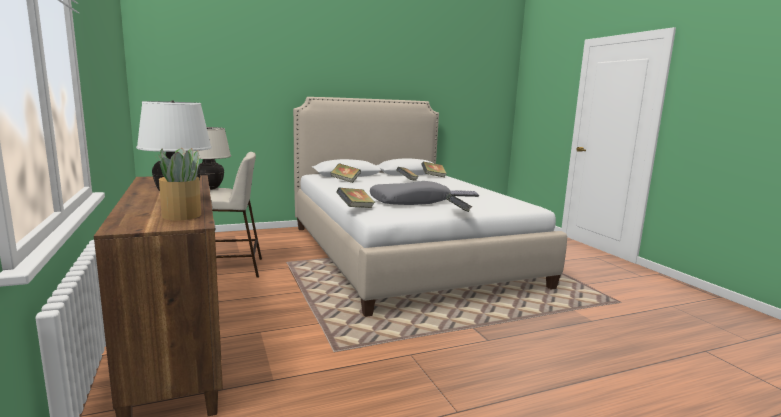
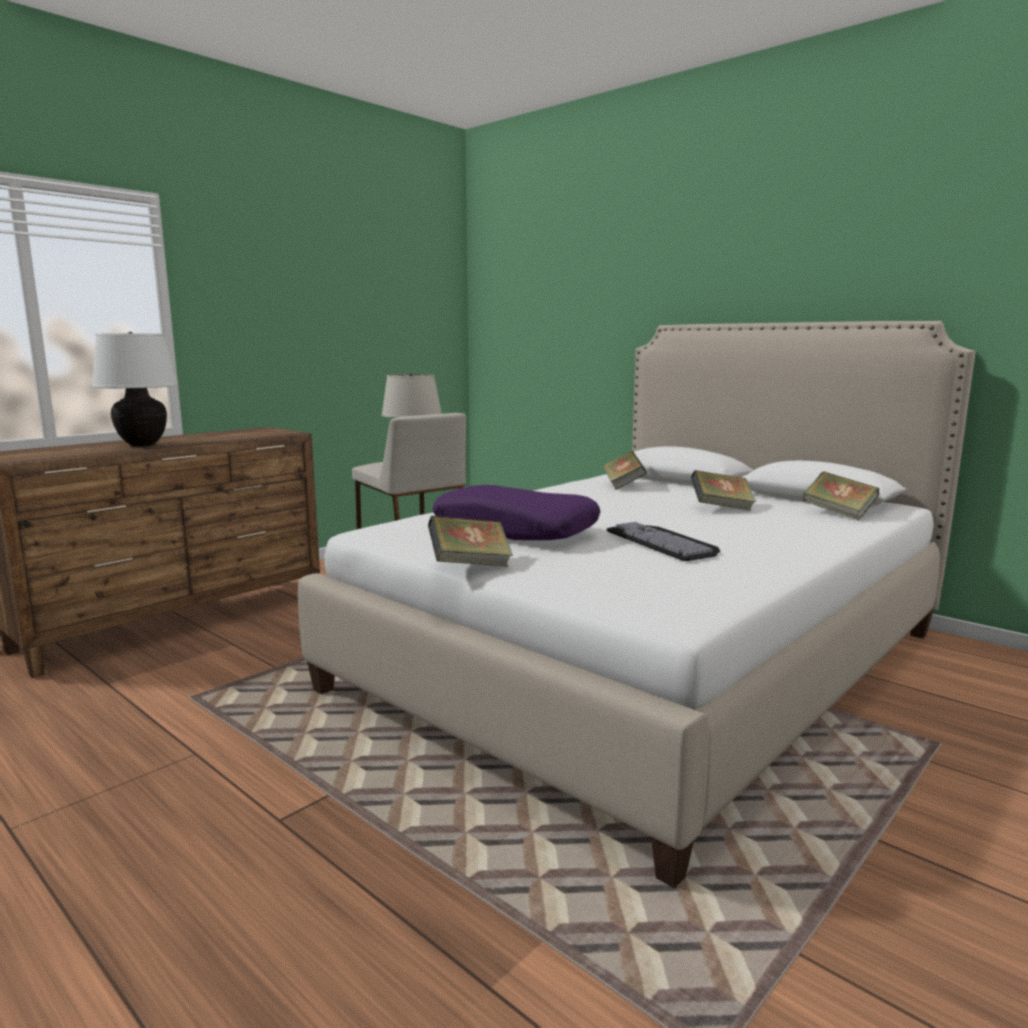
camera: 65 degrees right, 0 degrees up
potted plant [156,148,201,220] -> none
book [336,188,375,208] -> none
grey pillow [370,181,451,205] -> purple pillow [433,485,600,540]

